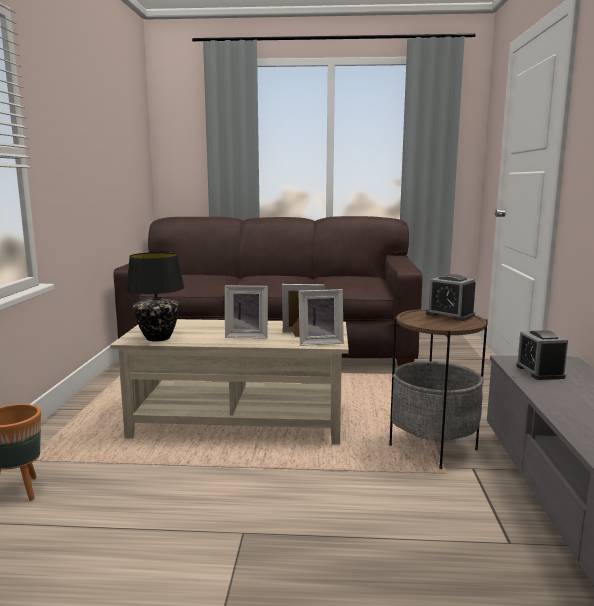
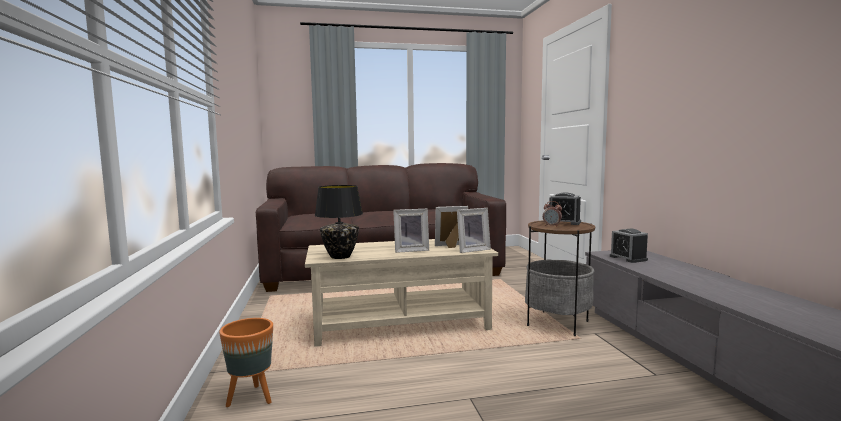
camera: 15 degrees left, 5 degrees down
none -> alarm clock [543,201,562,227]

